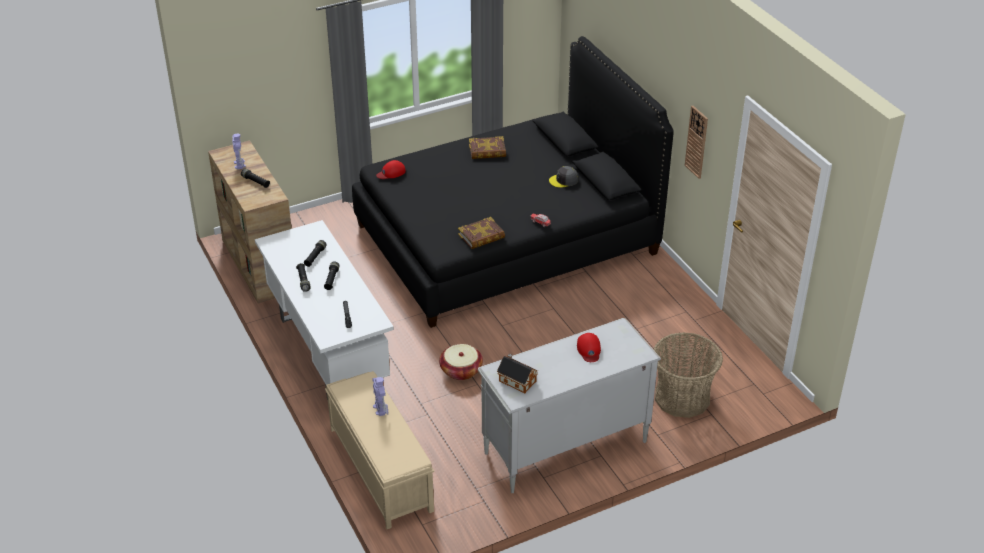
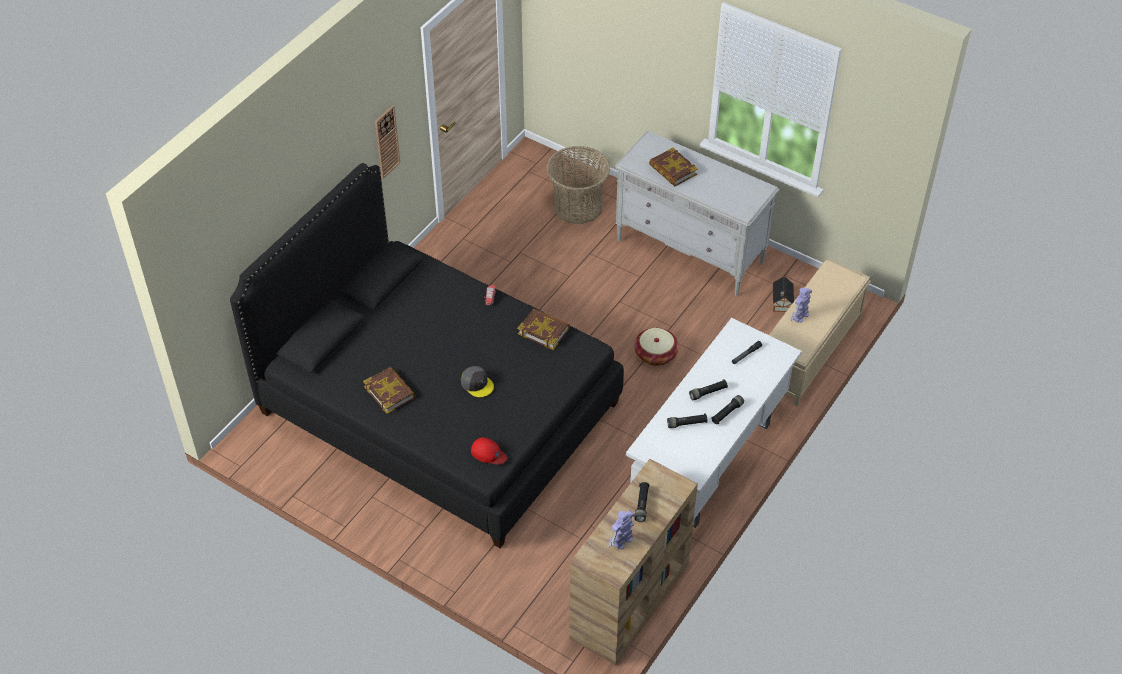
camera: 120 degrees left, 10 degrees up
toy house [497,353,538,393] -> toy house moved to [773,277,794,312]
grey cap [549,166,578,188] -> grey cap moved to [461,366,494,397]
red cap [577,333,601,362] -> book [649,147,698,186]

